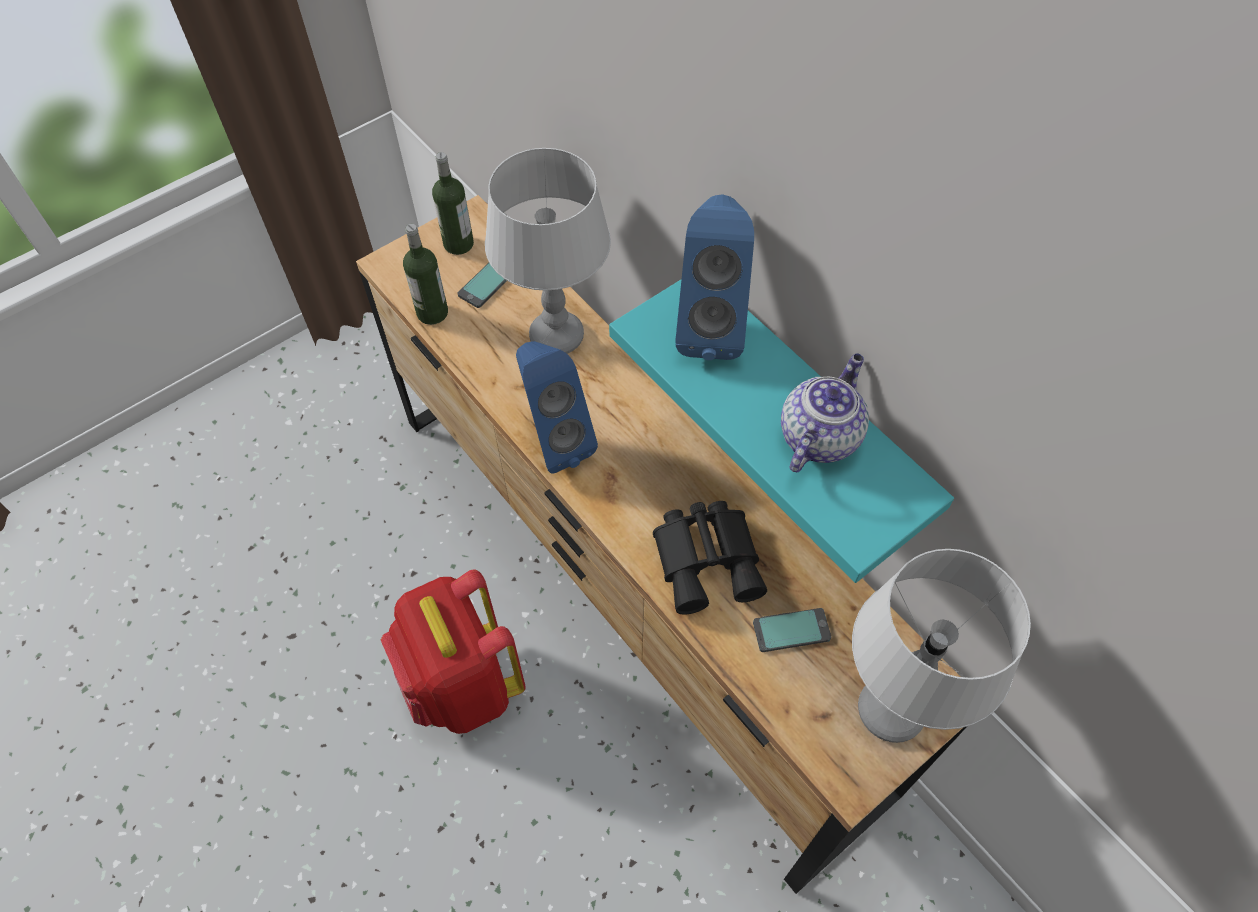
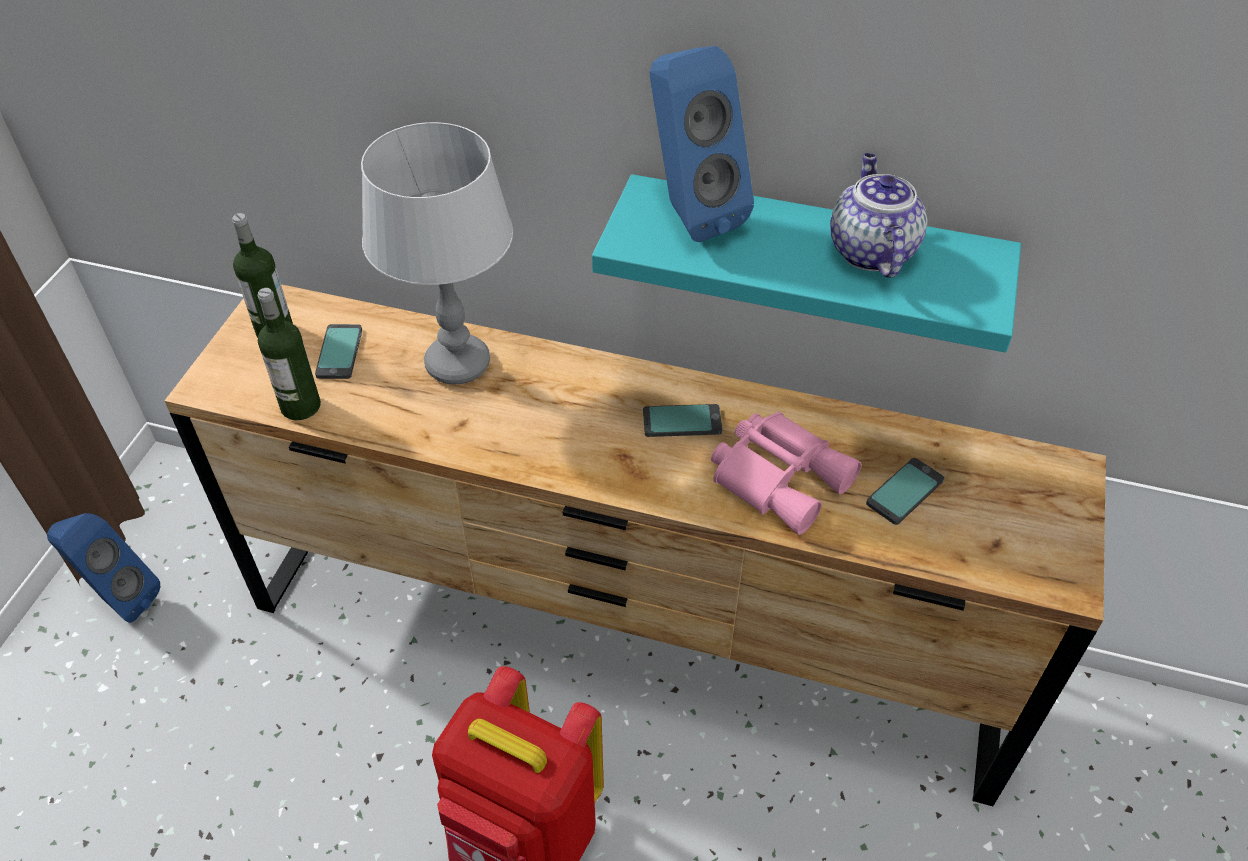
camera: 35 degrees left, 10 degrees down
blue speaker [516,341,598,473] -> blue speaker moved to [47,513,160,623]
black binoculars [653,501,767,615] -> pink binoculars [711,412,862,535]
grey table lamp [852,549,1031,743] -> none
none -> phone [643,404,722,437]

